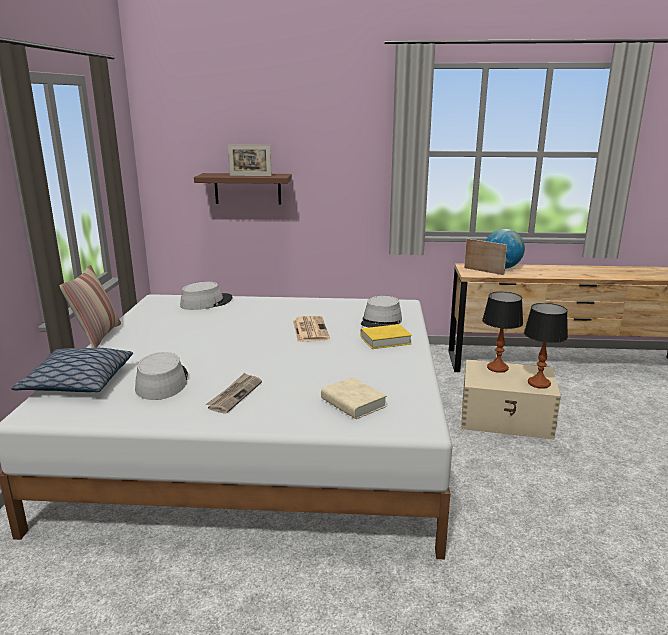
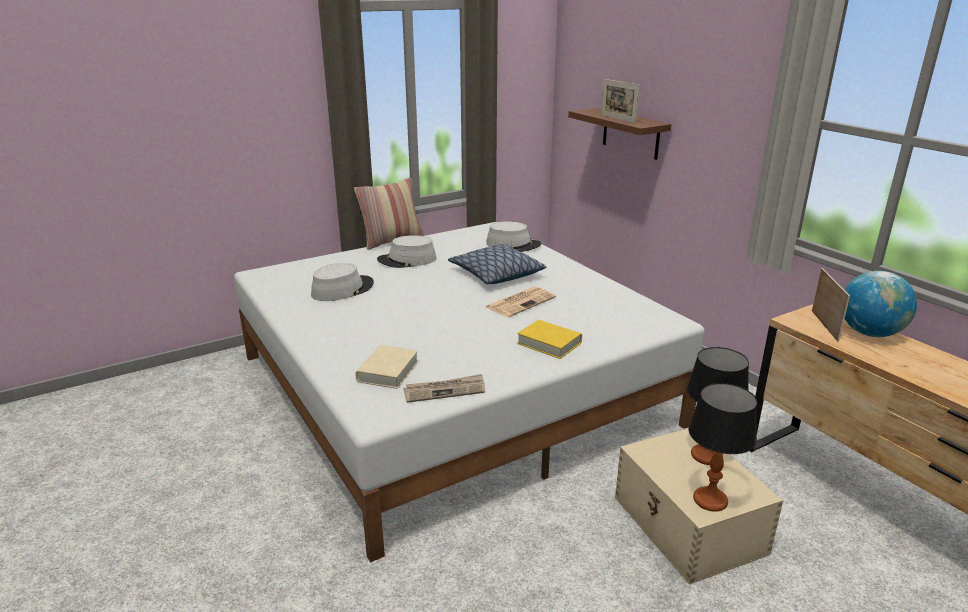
camera: 55 degrees right, 5 degrees up
pillow [11,348,133,392] -> pillow moved to [448,244,547,284]
newspaper [206,373,262,414] -> newspaper moved to [404,374,485,403]
grey hat [361,296,402,328] -> grey hat moved to [377,235,437,268]

